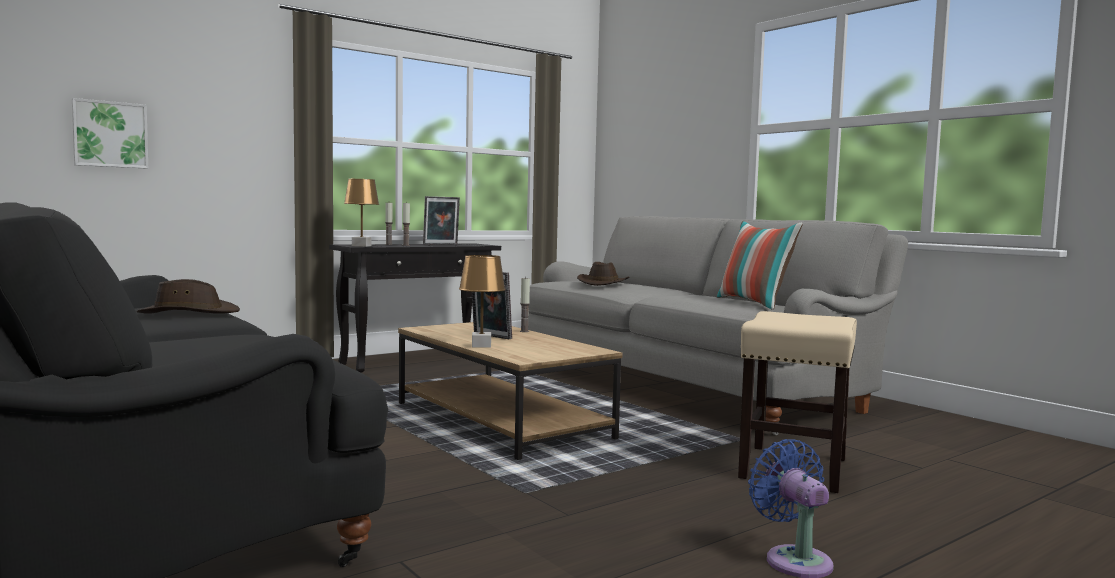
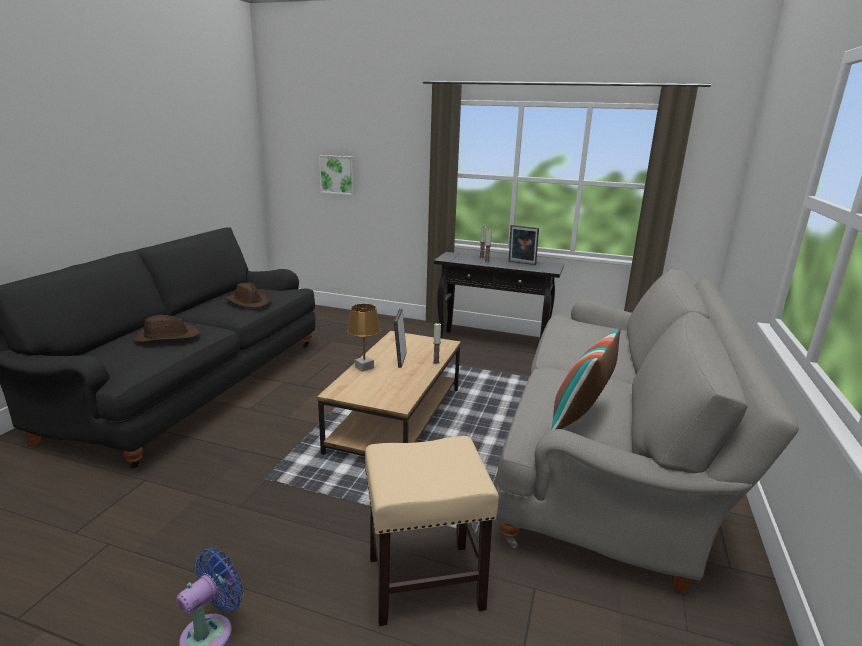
camera: 55 degrees right, 15 degrees up
brown table lamp [344,179,379,247] -> none
brown hat [577,262,630,286] -> brown hat moved to [133,315,200,342]

